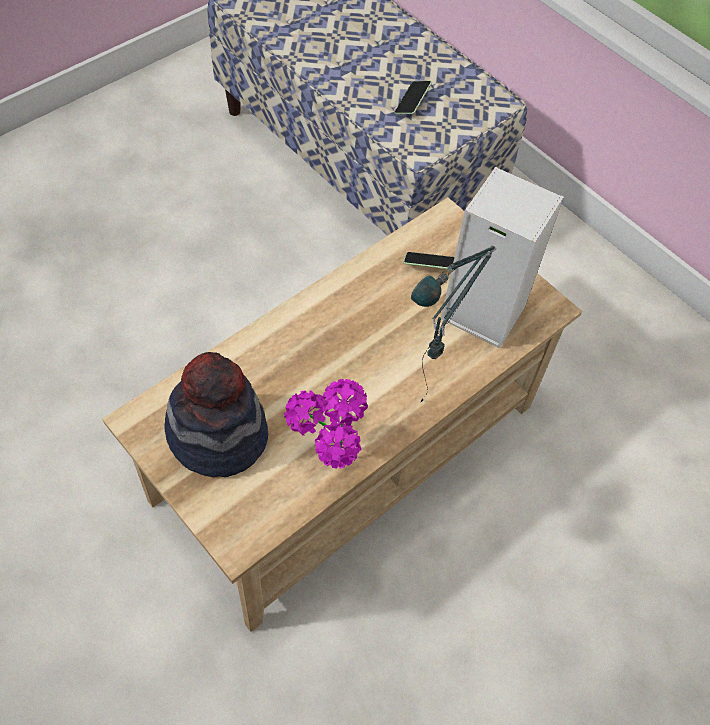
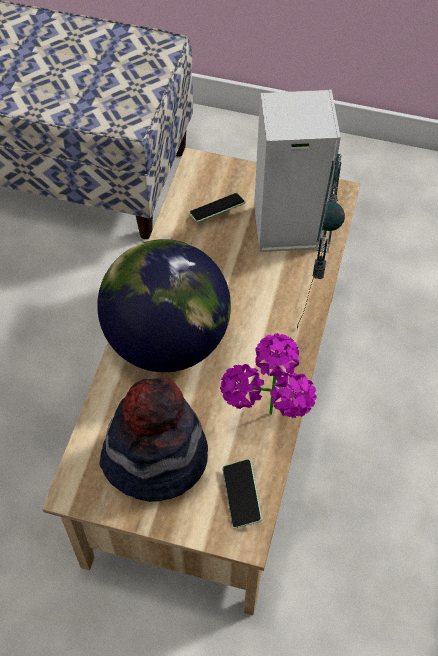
camera: 30 degrees left, 0 degrees up
phone [394,81,432,114] -> phone moved to [223,459,262,528]
none -> globe [97,239,231,372]

